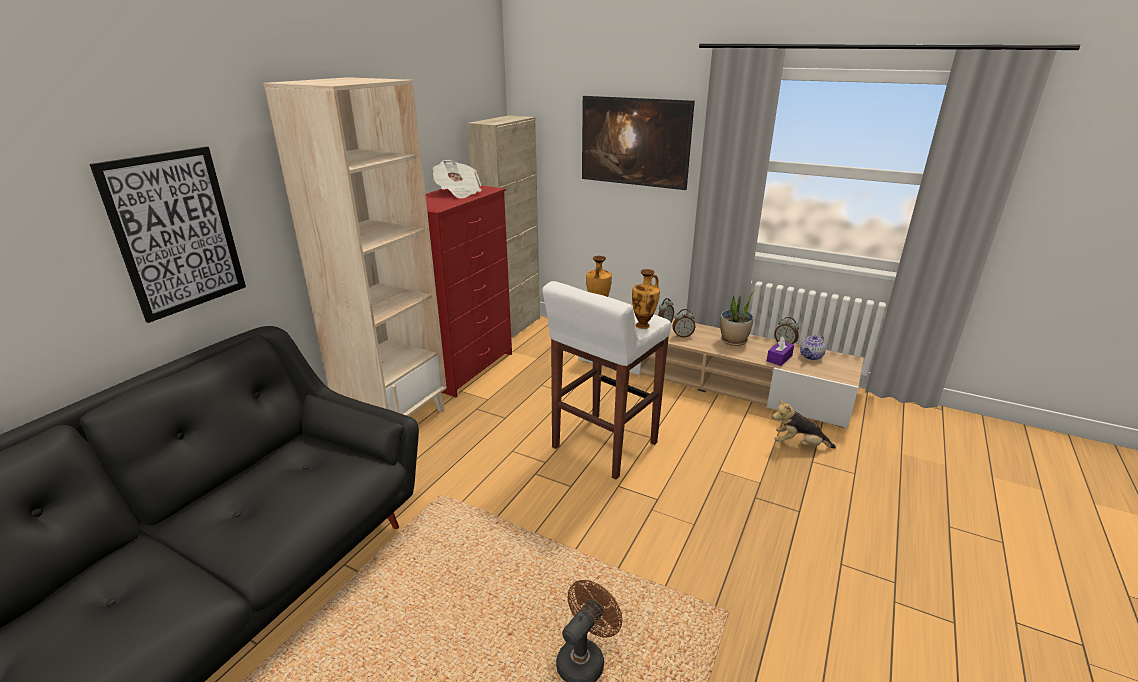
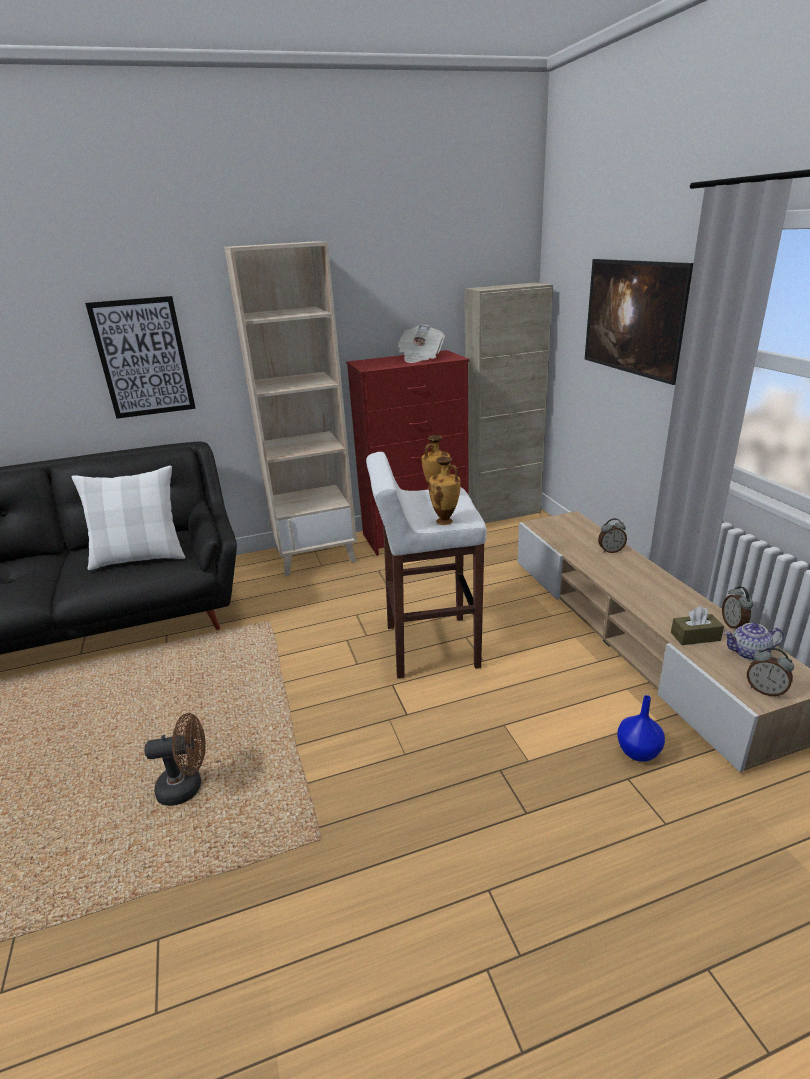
camera: 45 degrees right, 0 degrees up
alarm clock [672,309,695,338] -> alarm clock moved to [747,647,794,698]
potted plant [720,290,756,346] -> none
purple tissue box [767,336,794,366] -> brown tissue box [671,606,724,645]
plush toy [772,399,836,448] -> blue vase [617,695,665,762]
none -> white pillow [72,466,186,570]

